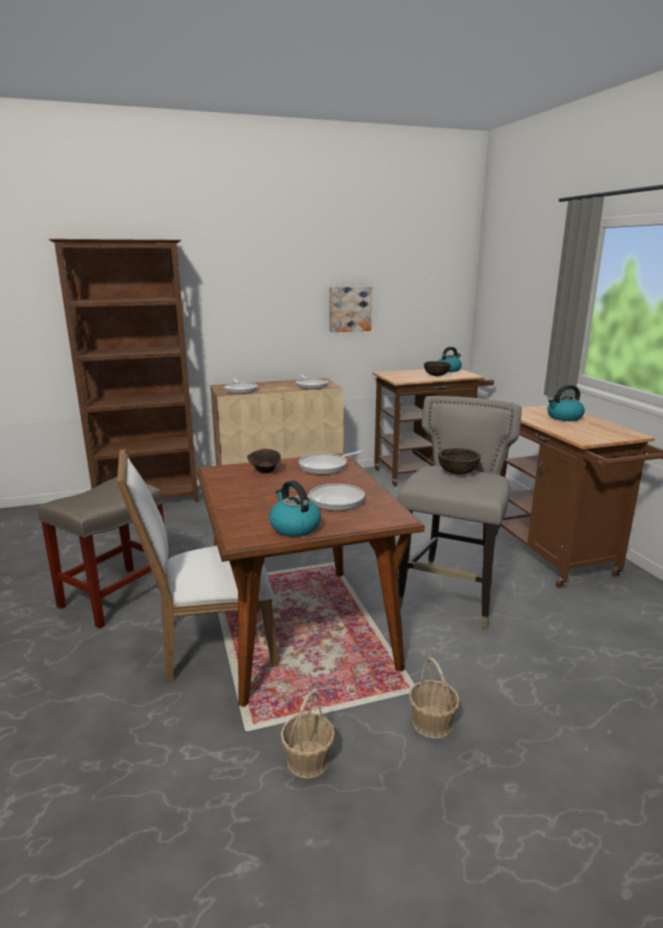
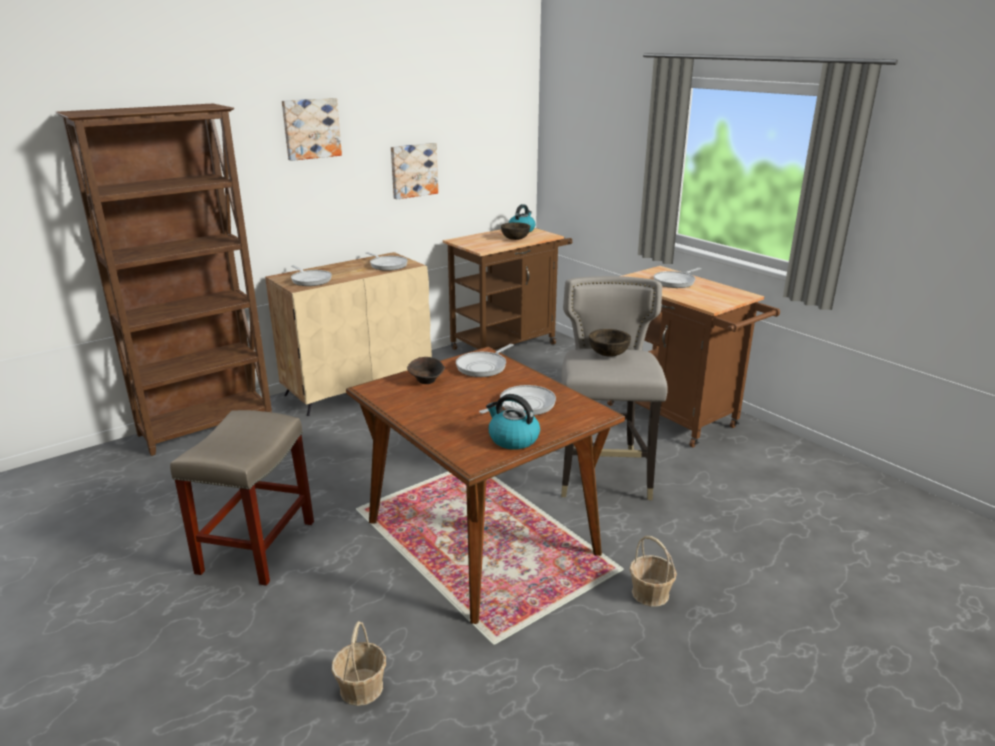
camera: 20 degrees left, 5 degrees up
white chair [117,448,279,682] -> none
basket [280,691,335,779] -> basket moved to [332,621,386,706]
kettle [547,385,585,421] -> frying pan [654,268,701,288]
none -> picture [282,98,342,161]

